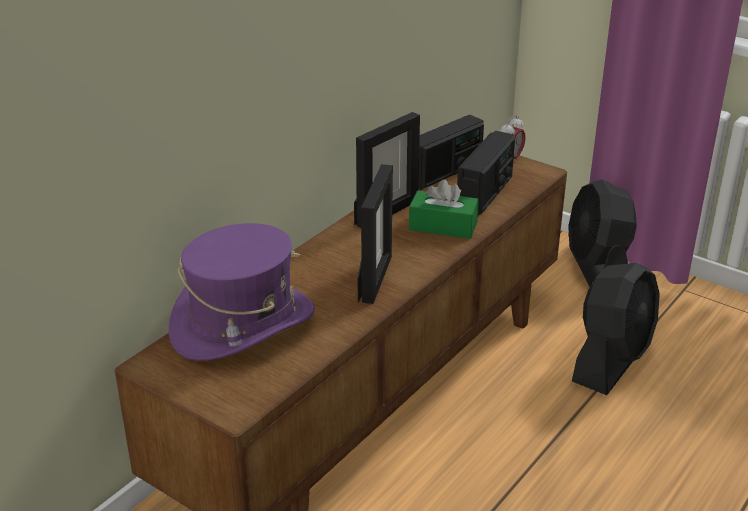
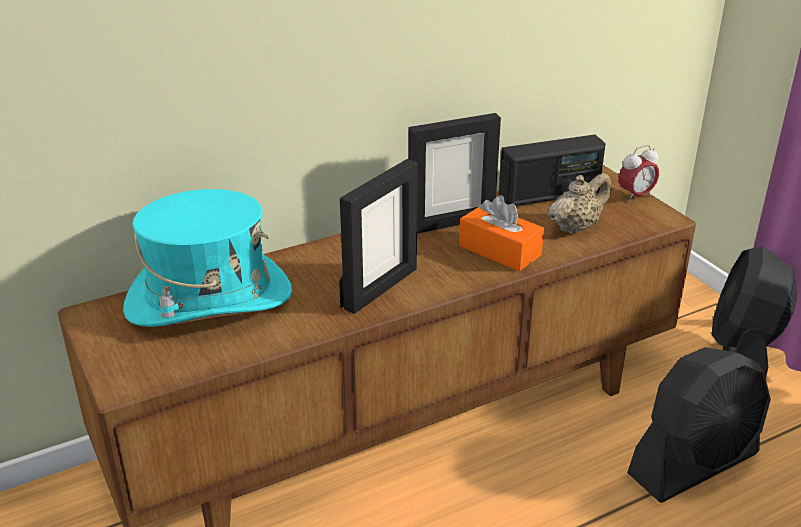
camera: 25 degrees right, 0 degrees up
purple hat [169,223,315,361] -> turquoise hat [123,189,292,327]
green tissue box [409,179,479,239] -> orange tissue box [459,195,544,271]
radio [457,131,515,215] -> beige teapot [548,173,611,234]

